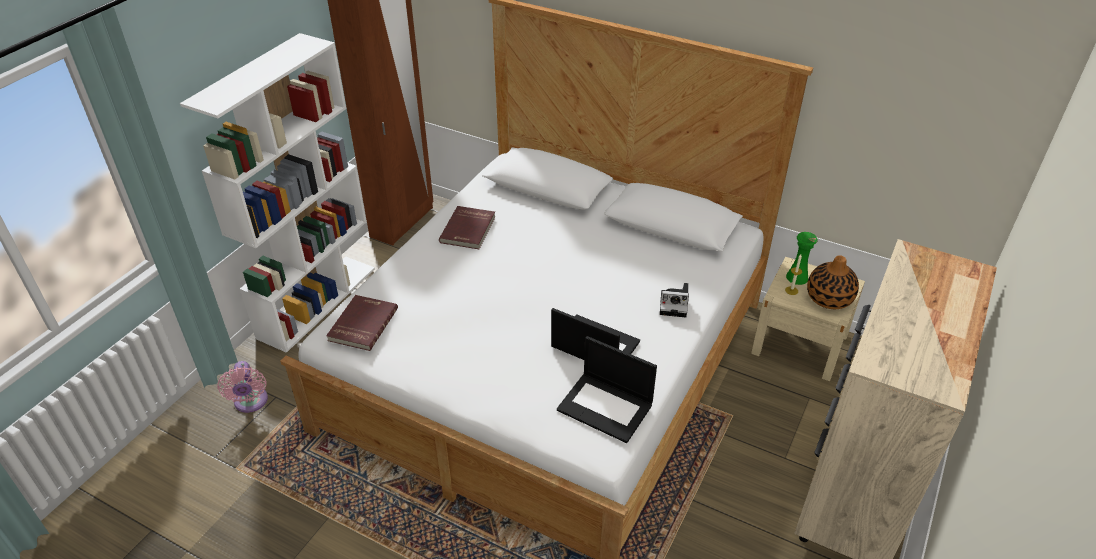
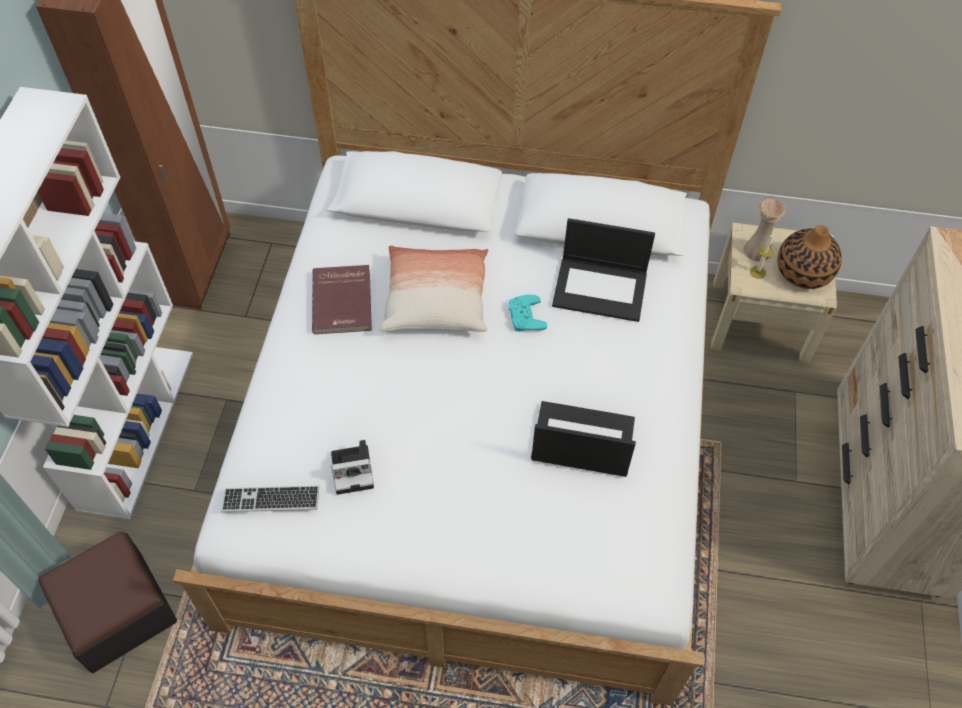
camera: 20 degrees left, 15 degrees up
pink fan [217,361,268,413] -> ottoman [38,531,177,673]
red book [326,295,398,351] -> keyboard [221,486,319,512]
laptop [557,336,657,443] -> laptop moved to [552,218,655,322]
camera [660,283,689,317] -> camera moved to [331,440,374,495]
green vase [786,232,818,285] -> beige vase [744,199,786,262]
none -> pillow [379,246,488,332]
none -> turquoise game controller [509,294,547,332]

